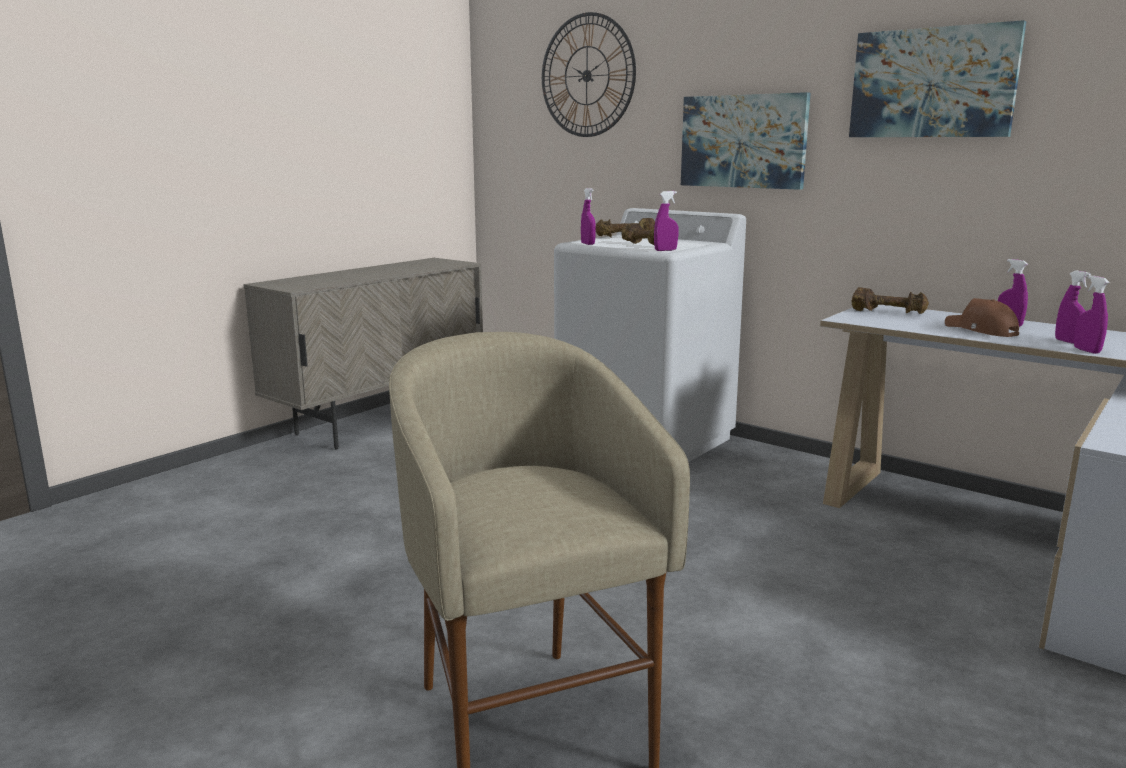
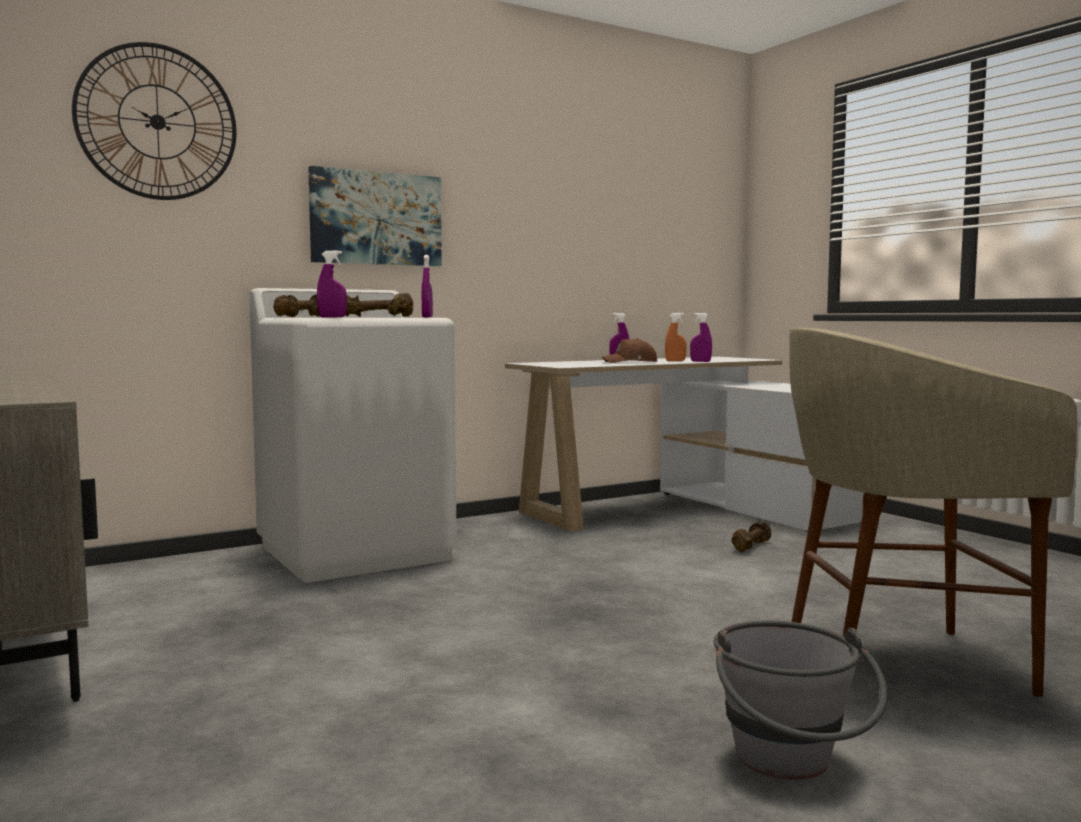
camera: 70 degrees left, 10 degrees down
picture [849,20,1026,137] -> none
brown dumbbell [851,287,929,314] -> brown dumbbell moved to [731,522,771,552]
purple spray bottle [1055,271,1091,344] -> orange spray bottle [665,313,687,361]
none -> grey bucket [714,621,888,779]

